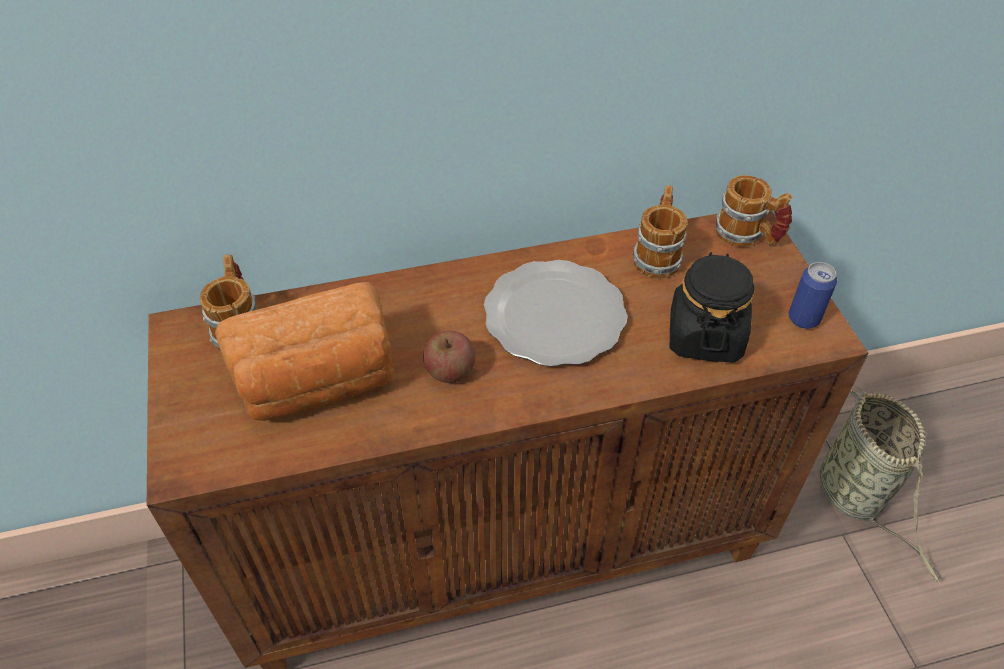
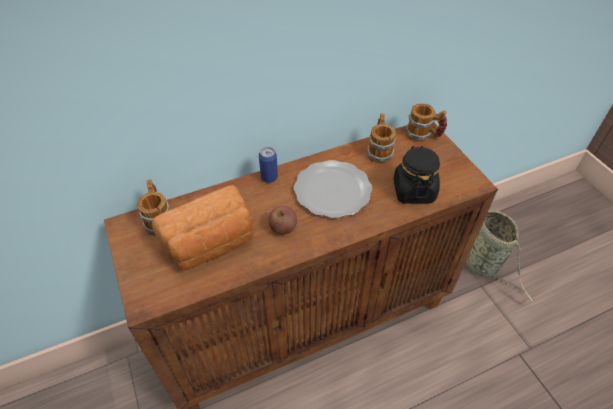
camera: 10 degrees left, 0 degrees up
can [788,262,837,329] -> can moved to [259,147,278,183]

